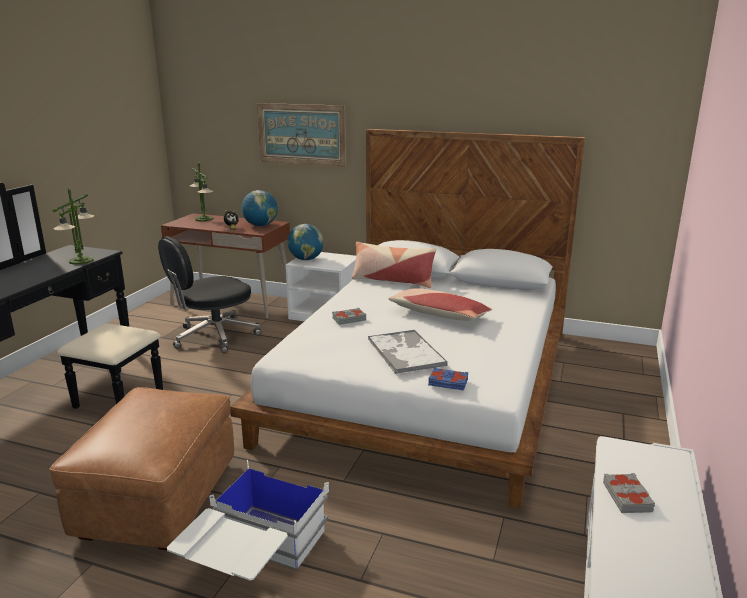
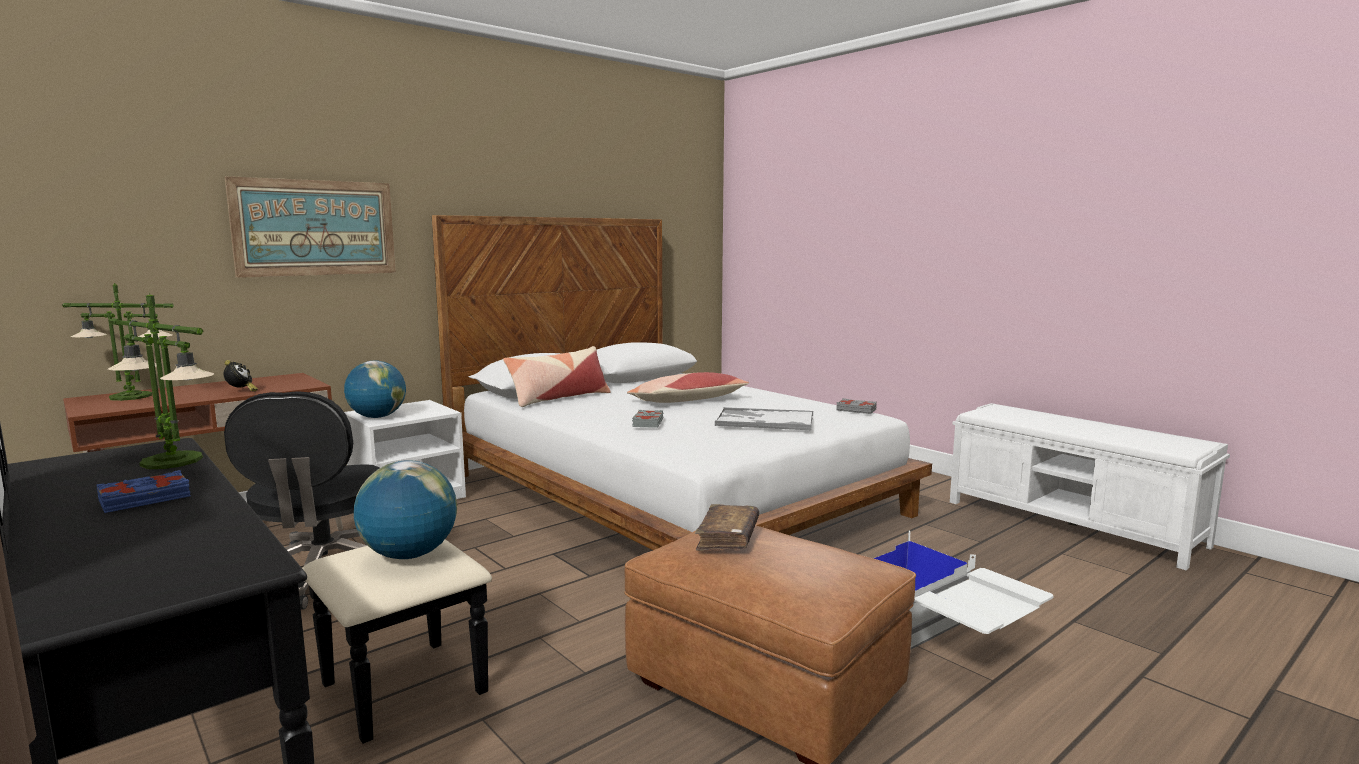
camera: 60 degrees left, 10 degrees down
globe [241,190,278,226] -> globe moved to [354,461,457,559]
blue book [428,367,469,391] -> blue book moved to [97,470,191,513]
grey book [603,473,655,513] -> grey book moved to [836,398,877,414]
none -> brown book [695,504,759,551]

